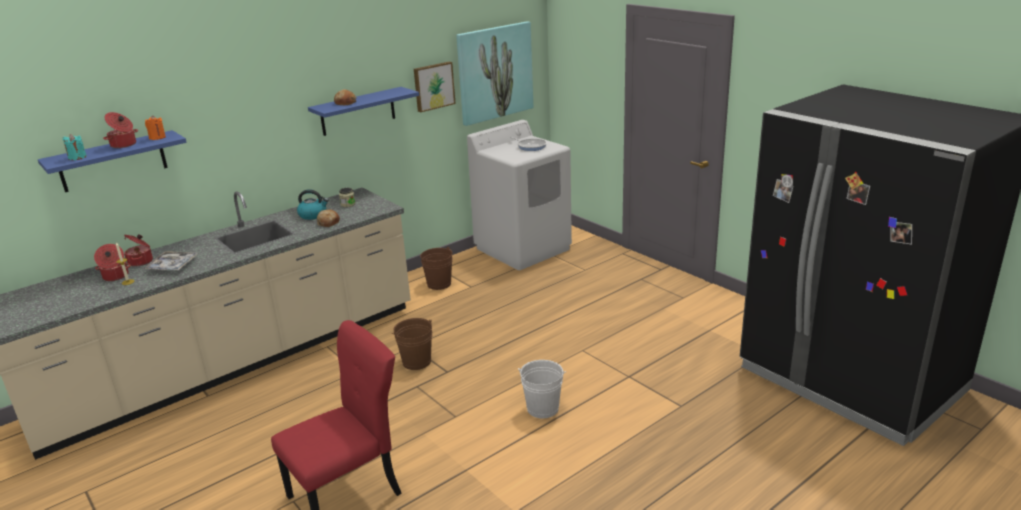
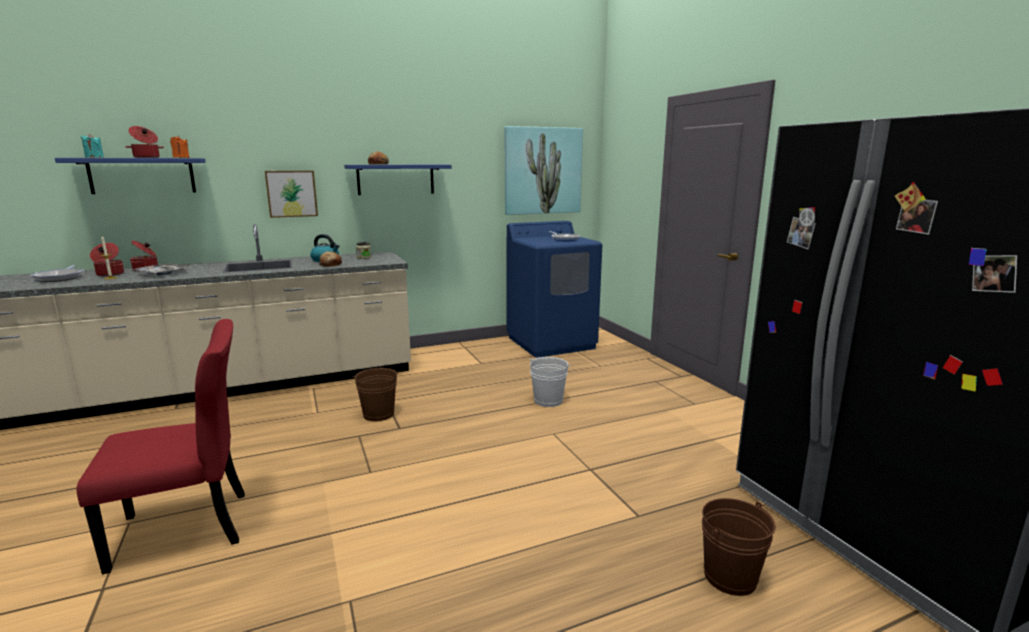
camera: 15 degrees right, 10 degrees down
picture [414,61,456,112] -> picture moved to [265,171,318,218]
brown bucket [420,246,453,290] -> brown bucket moved to [702,498,776,596]
white washing machine [467,120,572,270] -> blue washing machine [506,221,602,358]
white bucket [518,360,566,418] -> white bucket moved to [530,357,570,407]
none -> frying pan [30,265,84,282]

